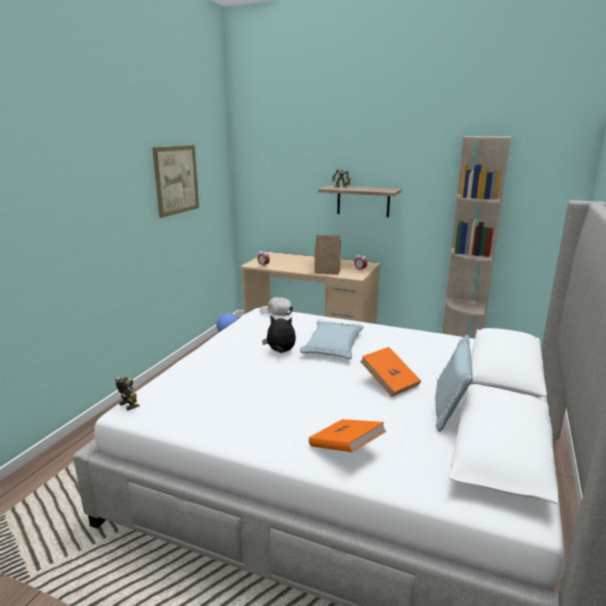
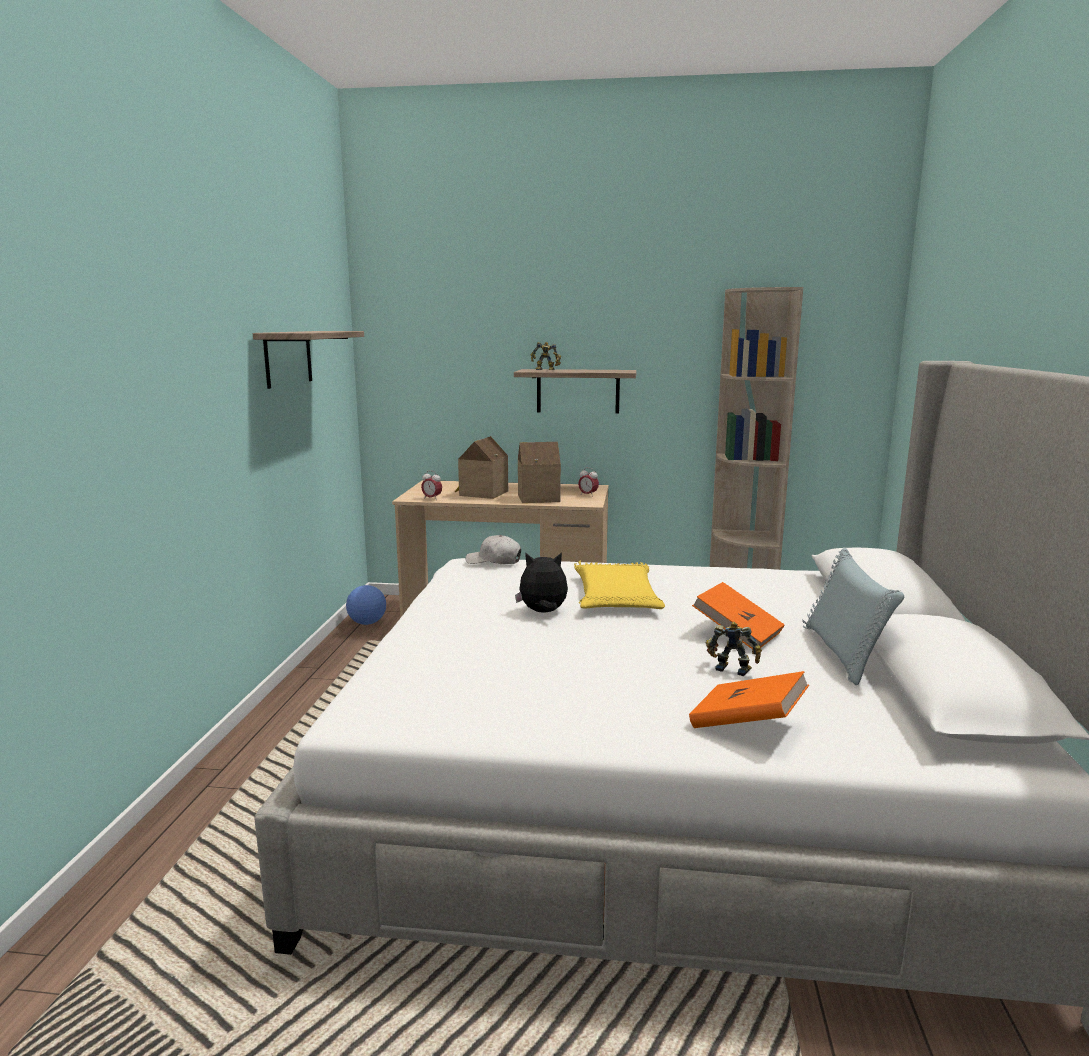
camera: 15 degrees left, 5 degrees down
toy robot [115,376,140,411] -> toy robot moved to [706,622,762,676]
picture [152,145,199,218] -> shelf [253,331,364,389]
blue pillow [300,319,364,359] -> yellow pillow [574,560,665,609]
none -> toy house [455,436,508,499]

